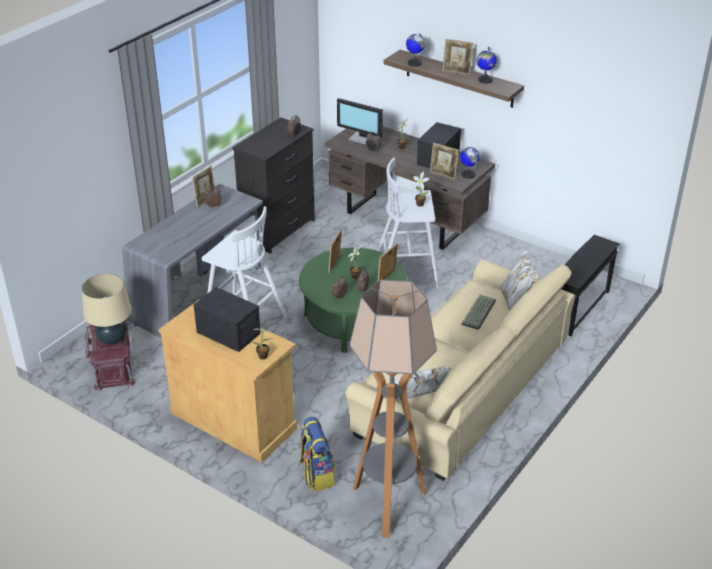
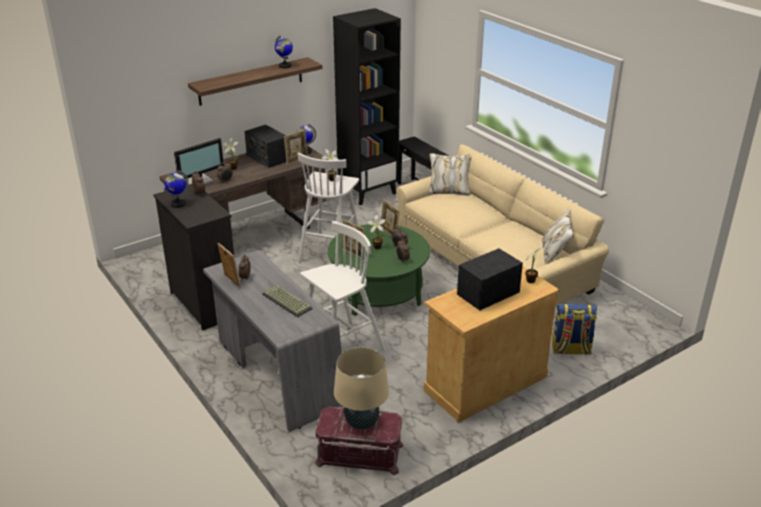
camera: 70 degrees left, 5 degrees down
floor lamp [349,280,437,538] -> none
globe [406,34,427,67] -> globe moved to [164,170,188,208]
picture frame [443,39,473,75] -> none
keyboard [462,295,496,330] -> keyboard moved to [262,285,312,317]
none -> black bookcase [333,8,401,205]

